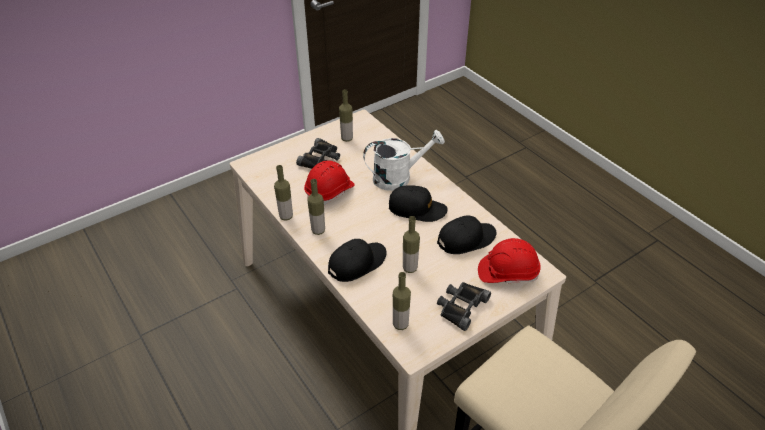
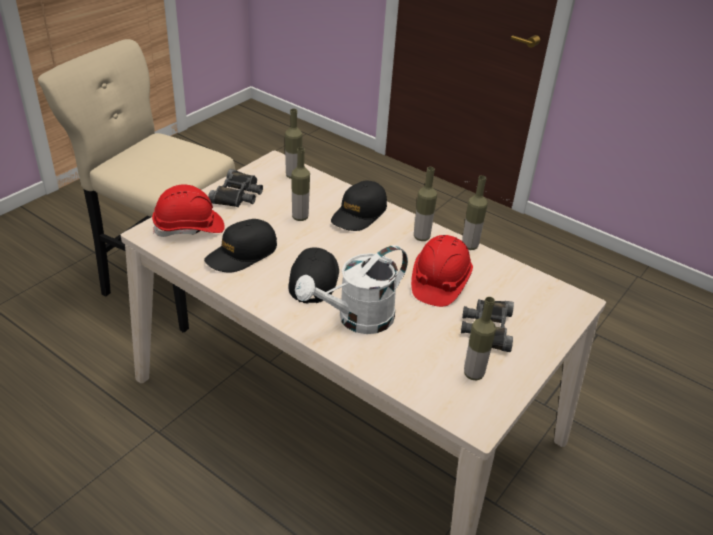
camera: 160 degrees right, 5 degrees down
black cap [389,186,448,222] -> black cap turned 105 degrees clockwise [288,247,339,304]

